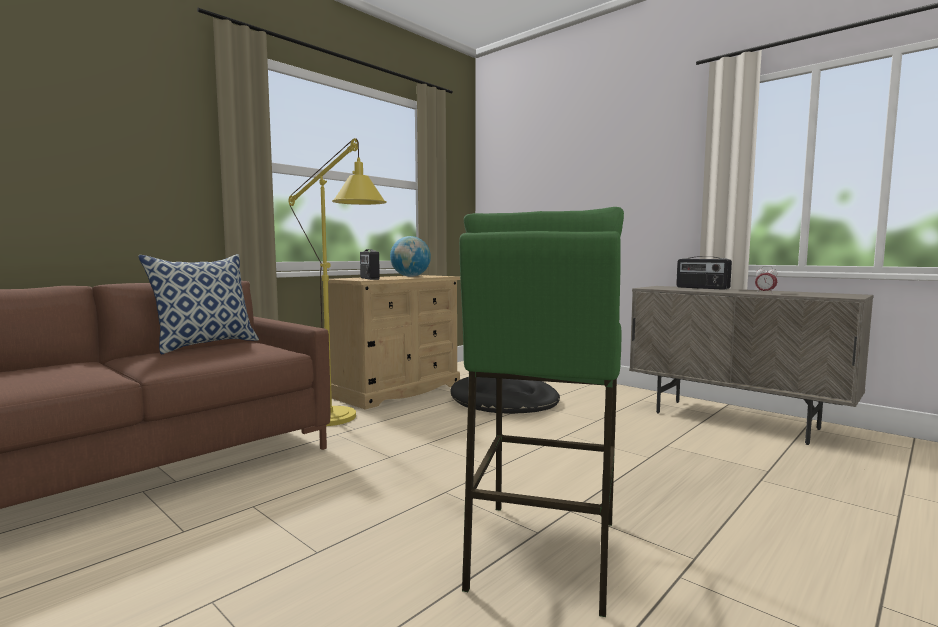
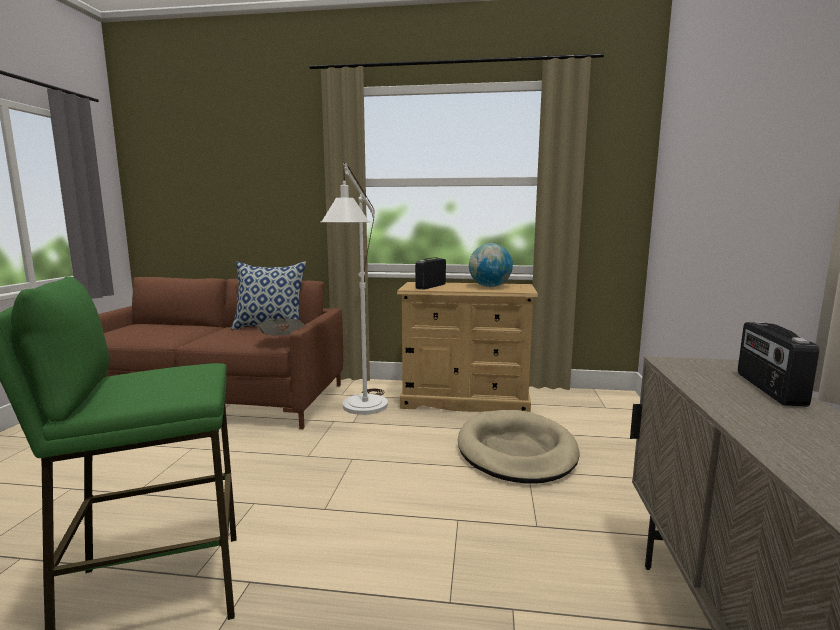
camera: 55 degrees right, 5 degrees up
yellow floor lamp [289,138,387,426] -> white floor lamp [320,162,388,415]
black dog bed [450,377,560,414] -> beige dog bed [457,410,580,484]
alarm clock [755,266,777,293] -> none
none -> newspaper [255,318,307,336]

